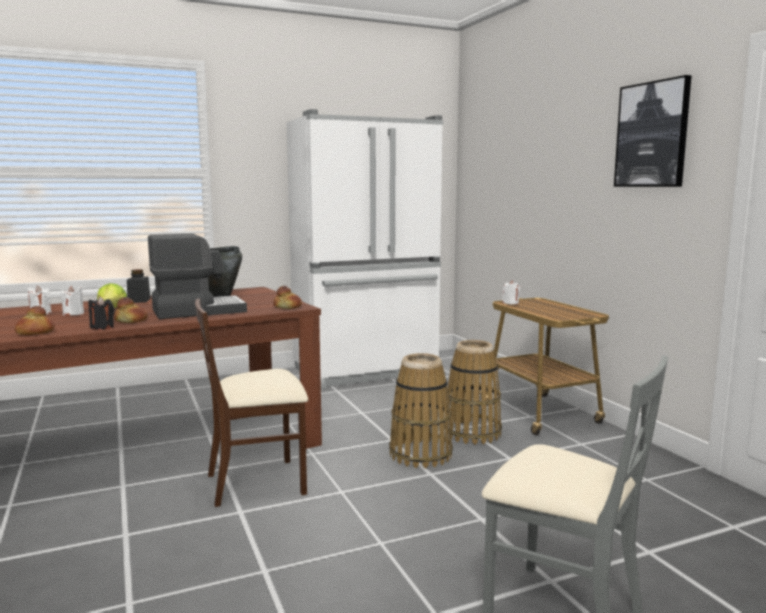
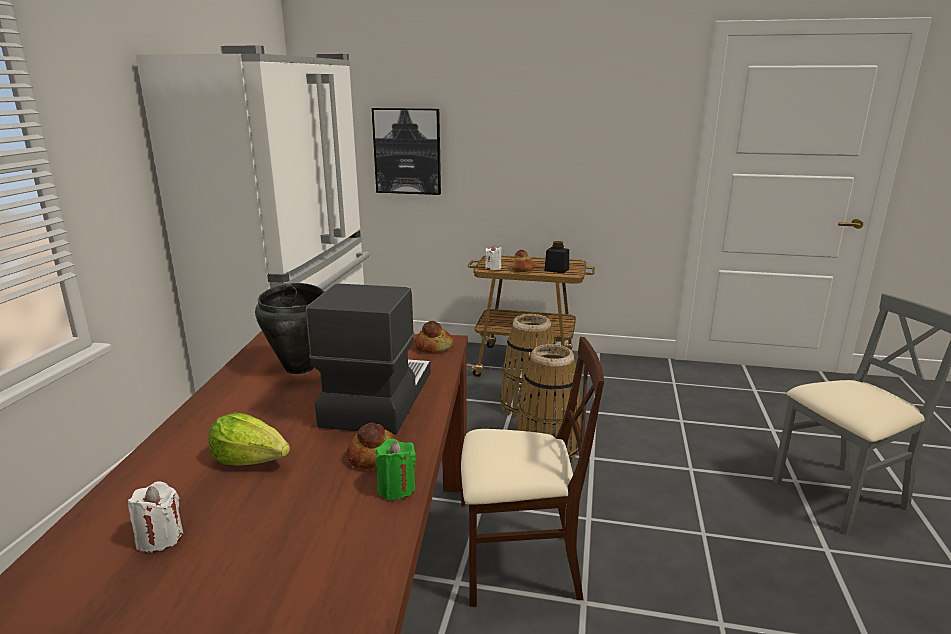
camera: 55 degrees left, 10 degrees up
bread [14,306,55,335] -> bread moved to [511,250,535,272]
white candle [61,286,84,316] -> none
black candle [88,297,114,330] -> green candle [375,439,416,500]
black jar [127,269,151,303] -> black jar moved to [544,241,569,274]
beige chair [195,298,308,507] -> beige chair turned 105 degrees counterclockwise [461,337,604,607]
picture [614,75,692,187] -> picture moved to [372,108,441,195]

